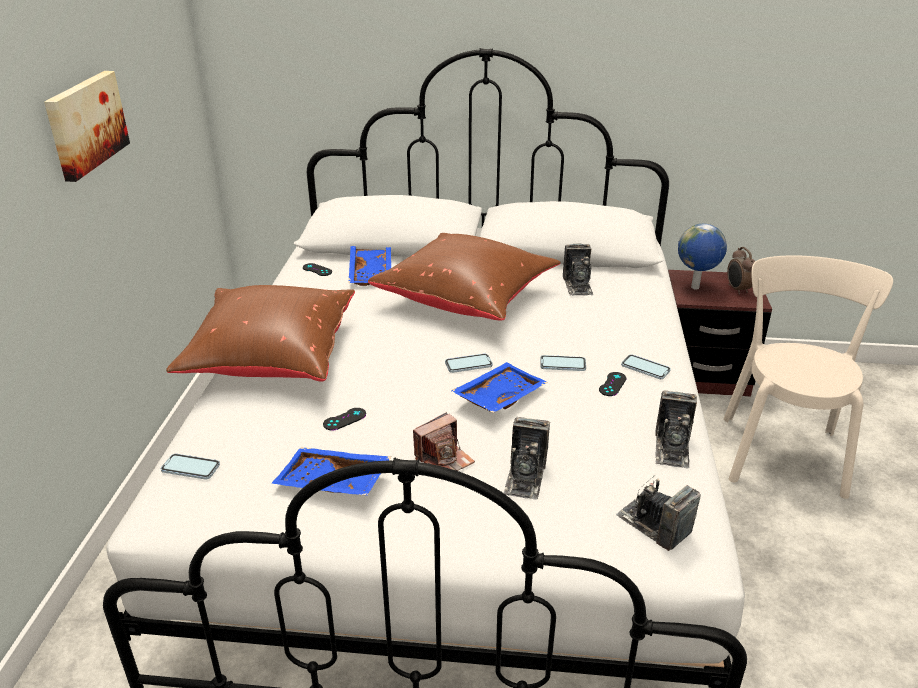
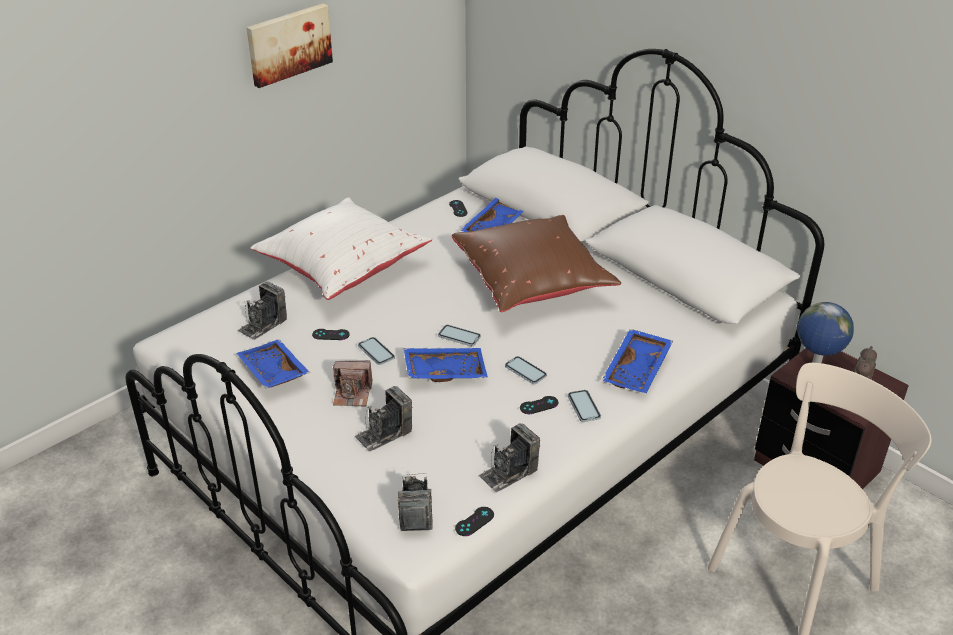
camera: 40 degrees right, 5 degrees up
phone [161,454,220,480] -> phone moved to [358,337,395,365]
brown pillow [166,285,355,382] -> white pillow [251,197,432,300]
camera [563,243,593,296] -> camera moved to [237,282,287,340]
none -> black game controller [455,507,494,536]
none -> blue tray [602,329,673,393]

